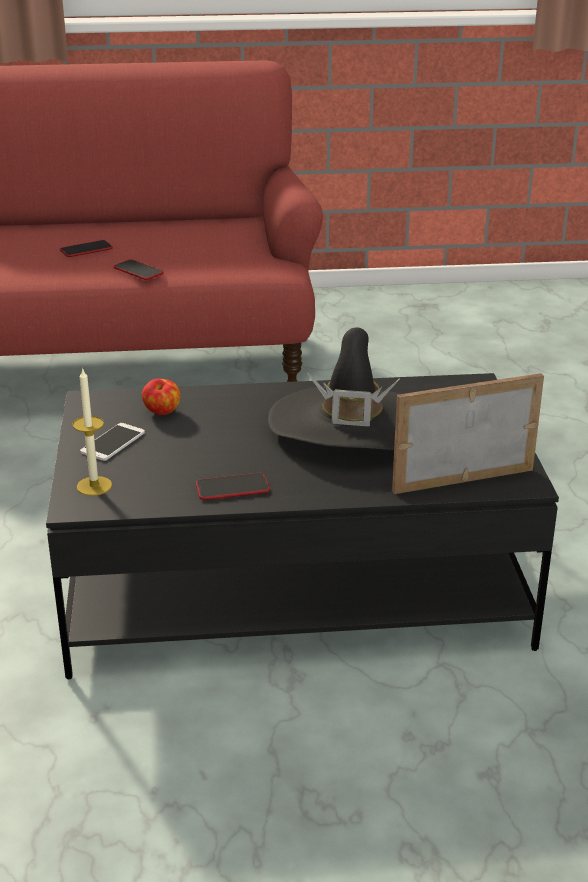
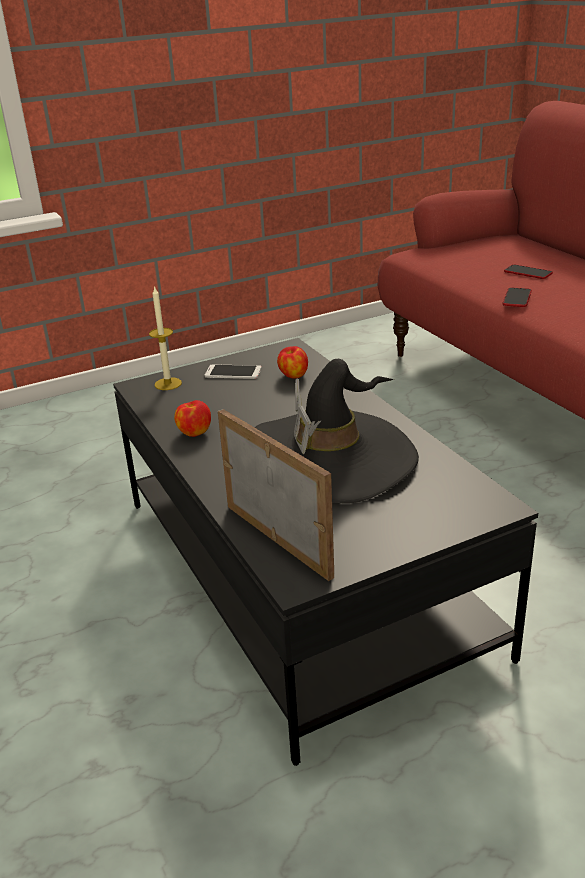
camera: 70 degrees right, 0 degrees up
phone [195,473,270,500] -> apple [174,400,211,437]

